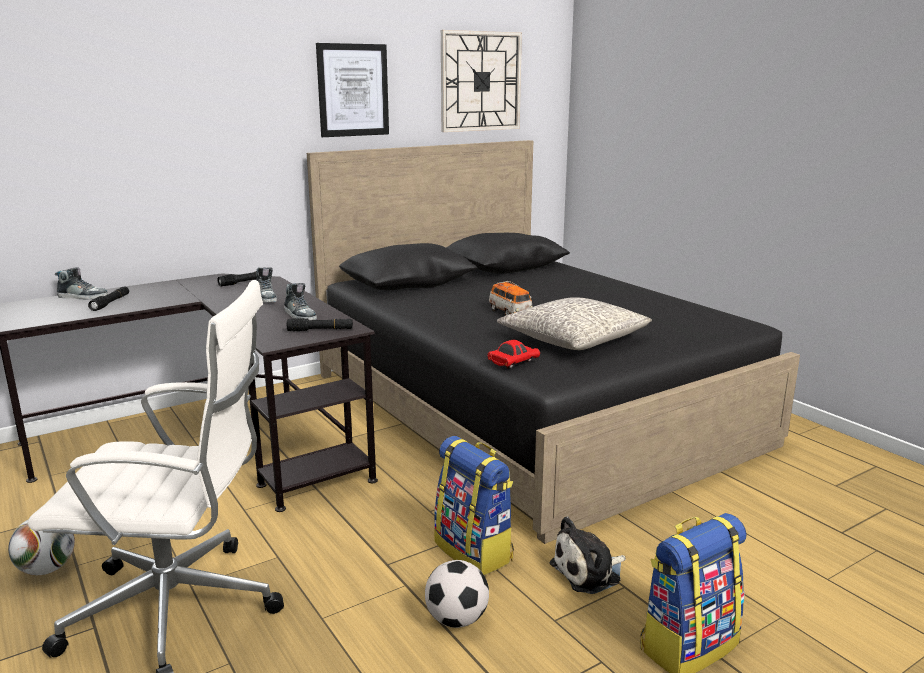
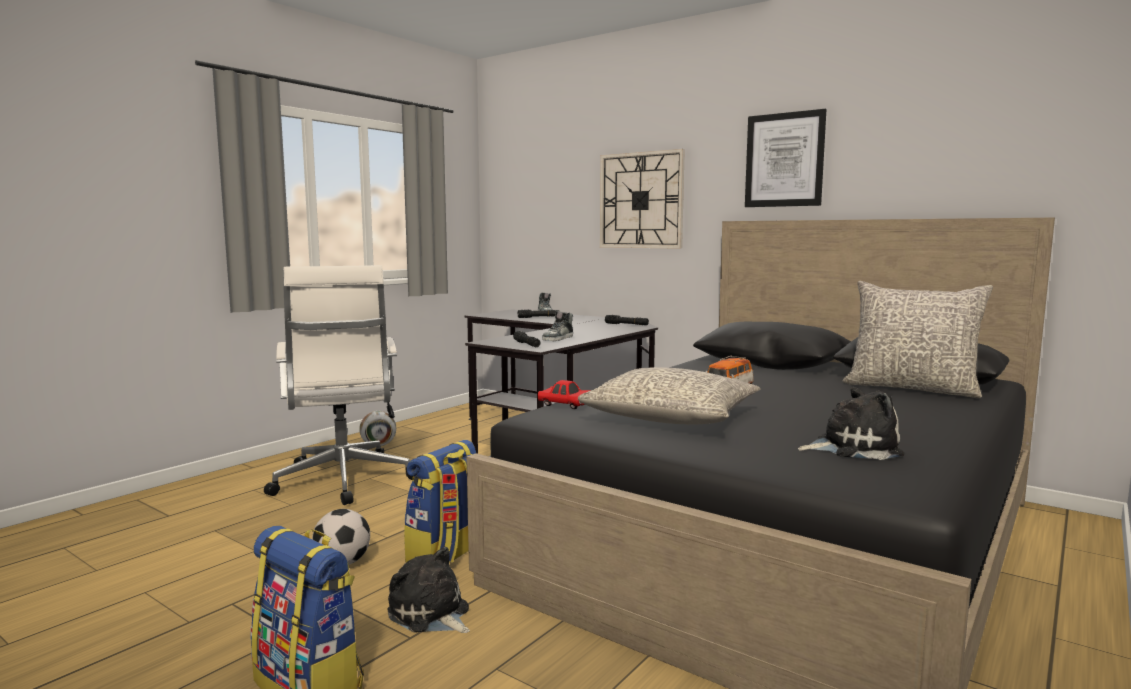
camera: 70 degrees right, 10 degrees down
shoe [256,267,277,303] -> none
wall clock [441,30,522,132] -> wall clock moved to [600,149,685,249]
none -> plush toy [798,387,904,460]
none -> grey pillow [842,281,993,398]

